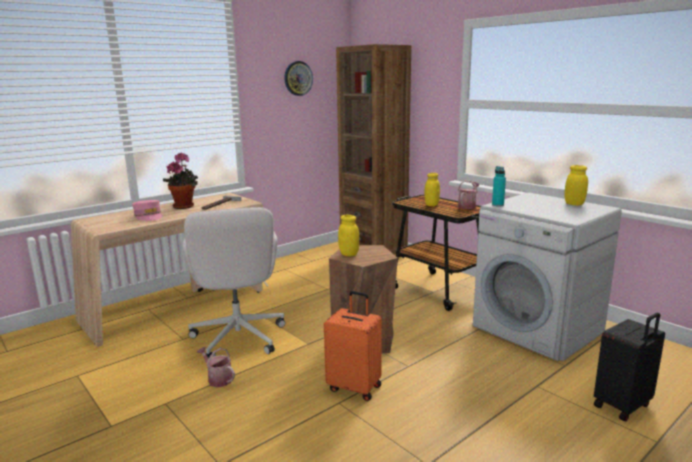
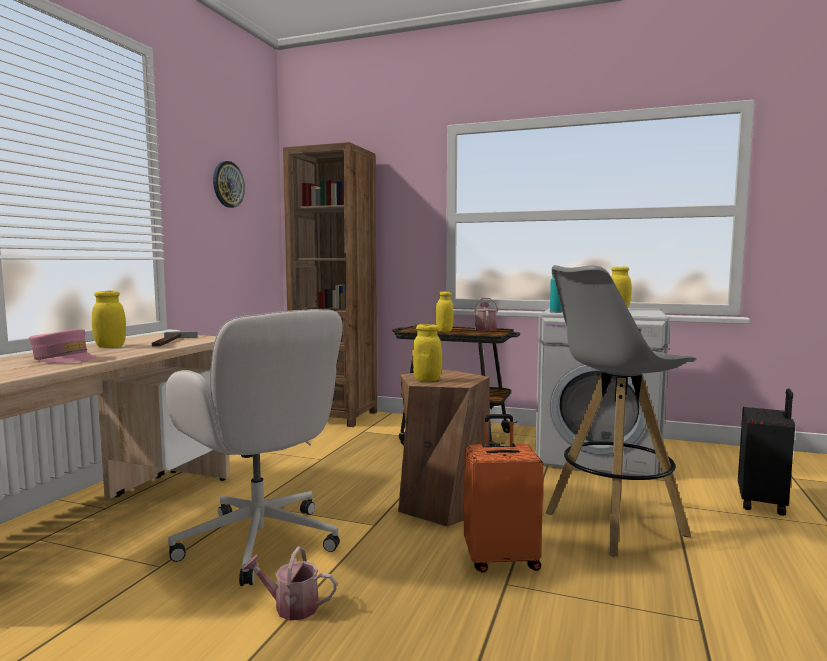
camera: 30 degrees left, 10 degrees down
potted plant [163,153,198,209] -> yellow jar [92,291,126,348]
none -> grey stool [546,265,697,556]

